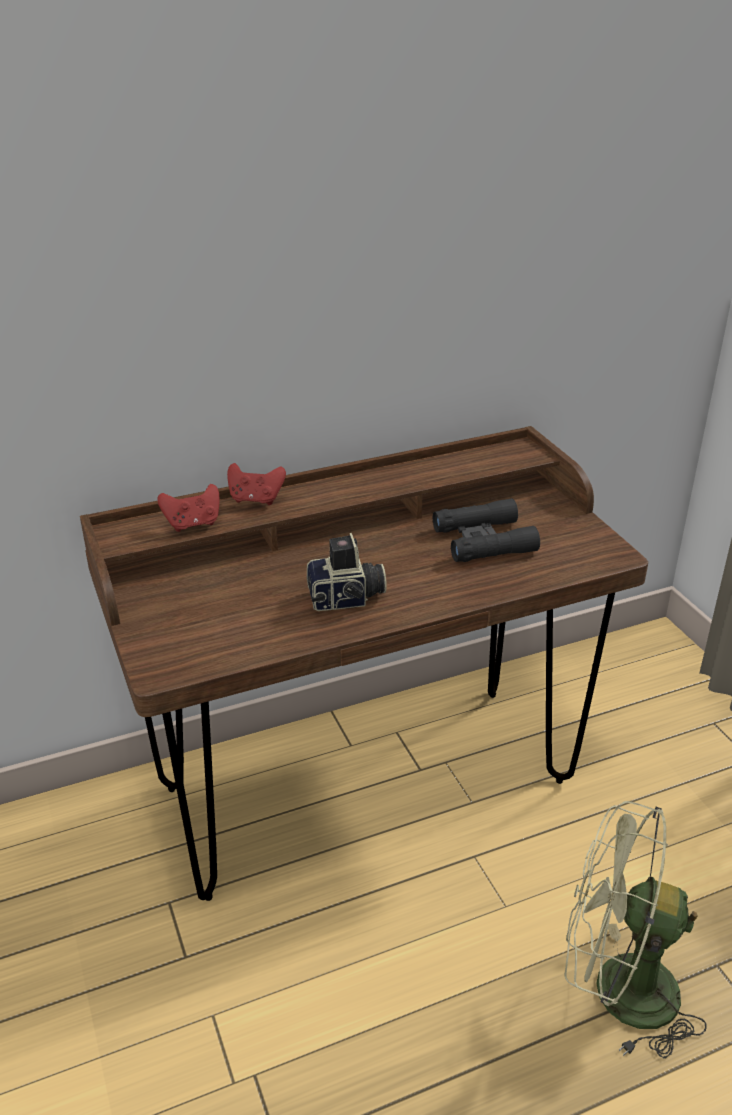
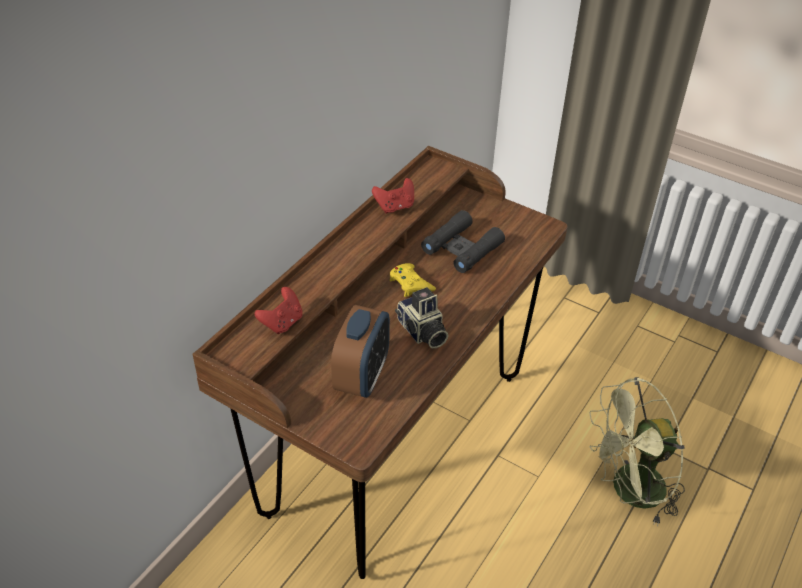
camera: 35 degrees left, 10 degrees up
red game controller [227,463,286,505] -> red game controller moved to [372,178,414,213]
camera [307,533,387,611] -> camera turned 105 degrees clockwise [395,287,449,348]
none -> alarm clock [331,305,390,398]
none -> yellow game controller [390,263,436,297]

